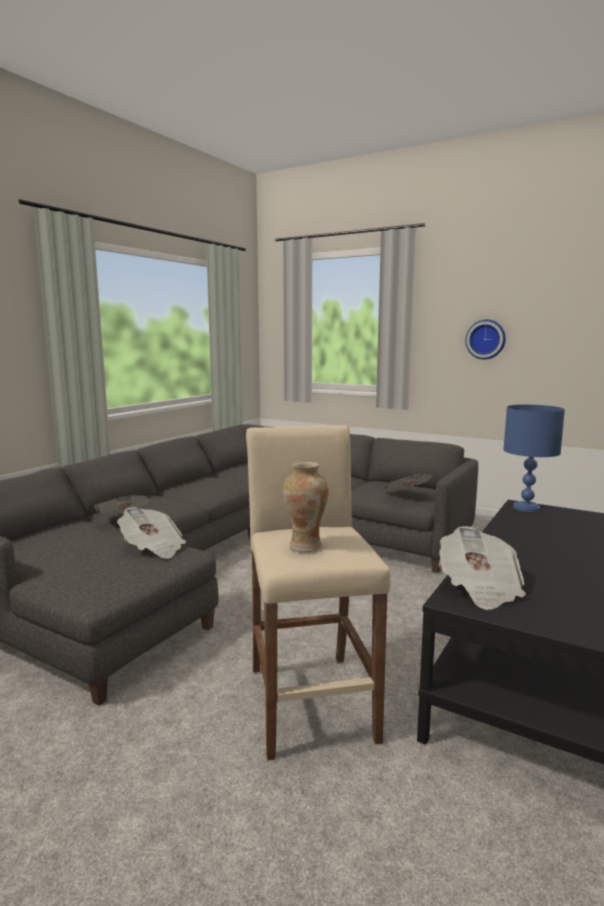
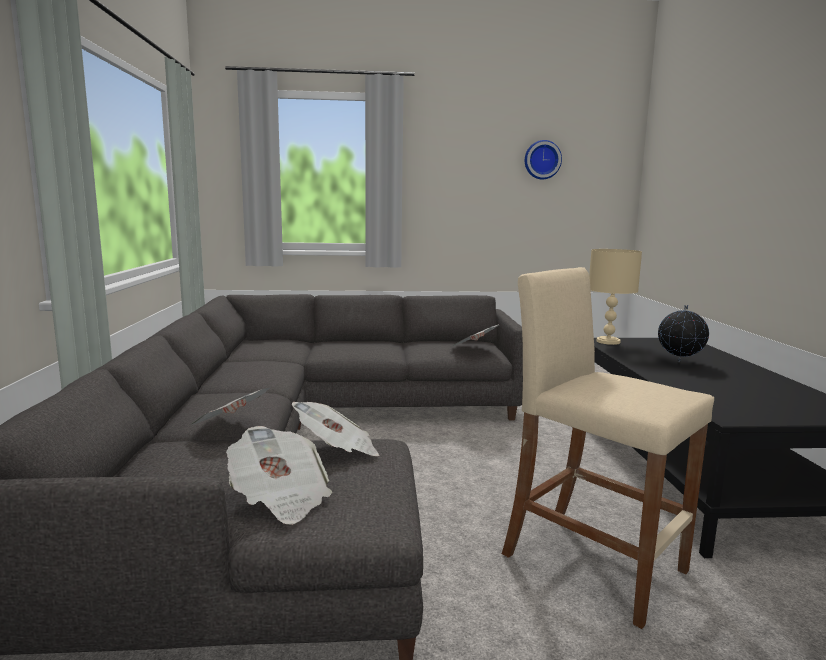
camera: 35 degrees left, 0 degrees up
vase [283,462,329,552] -> none
newspaper [439,526,526,610] -> newspaper moved to [226,426,332,525]
wall clock [465,320,506,359] -> wall clock moved to [525,140,562,180]
blue table lamp [503,405,565,512] -> beige table lamp [589,249,642,345]
none -> globe [658,305,709,362]

